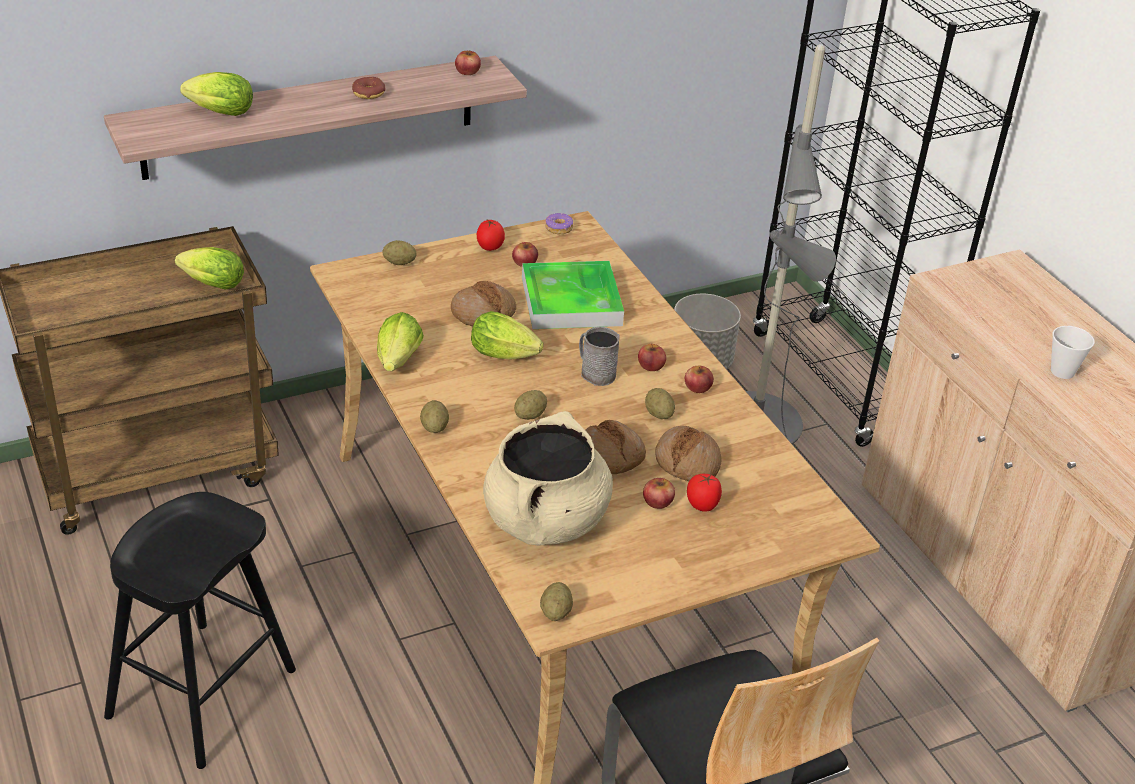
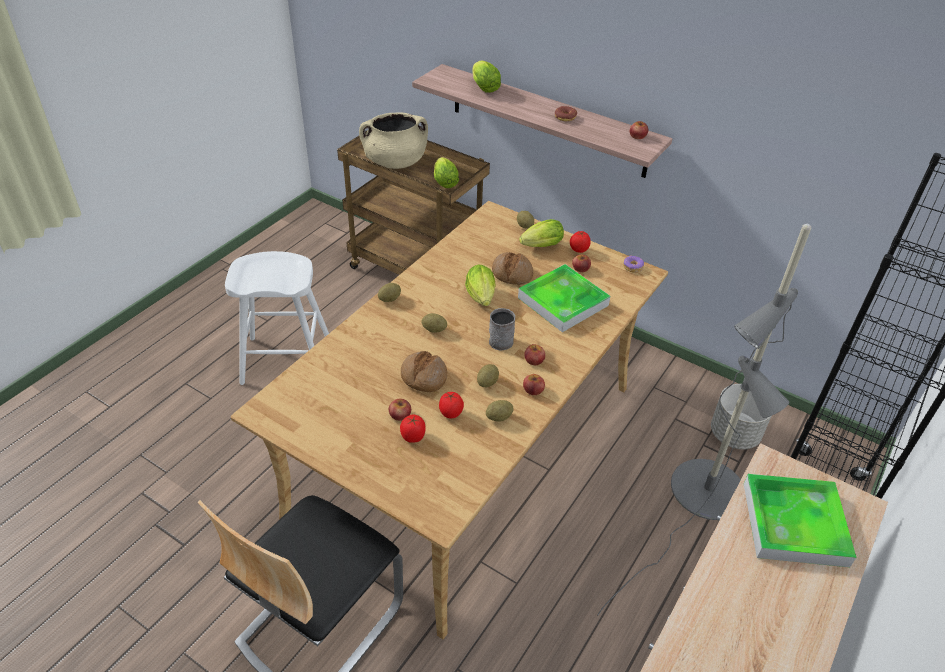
camera: 60 degrees right, 5 degrees up
black stool [104,492,296,769] -> white stool [225,251,329,385]
lettuce [377,312,424,371] -> lettuce moved to [519,219,564,247]
beige cooking pot [483,411,613,546] -> beige cooking pot moved to [359,112,428,169]
potato [540,582,573,621] -> potato moved to [486,400,514,422]
bread [655,426,722,481] -> tomato [439,392,464,418]
cup [1051,326,1095,379] -> none
none -> tray [744,474,856,567]

